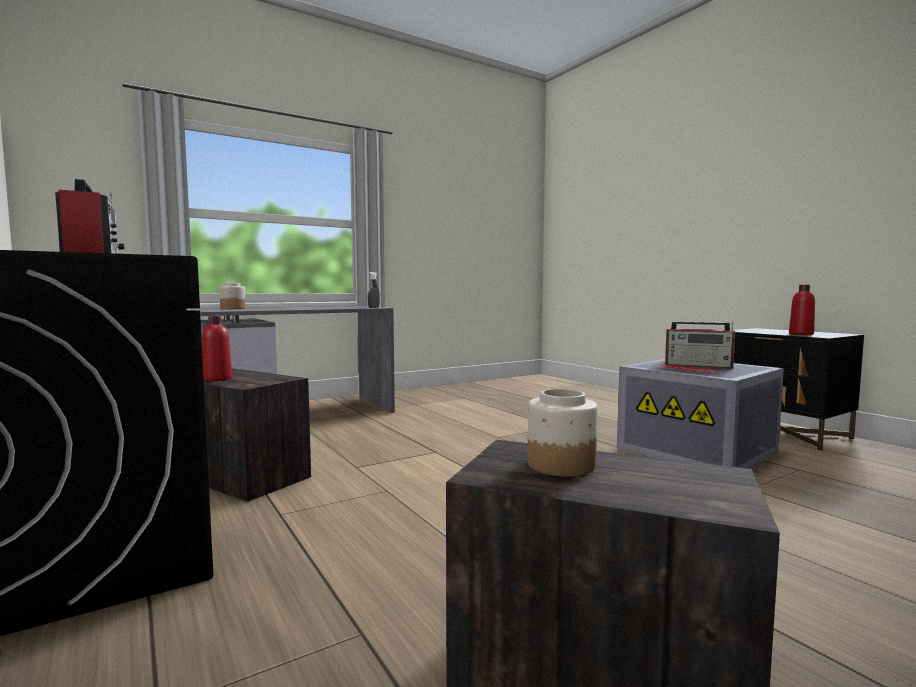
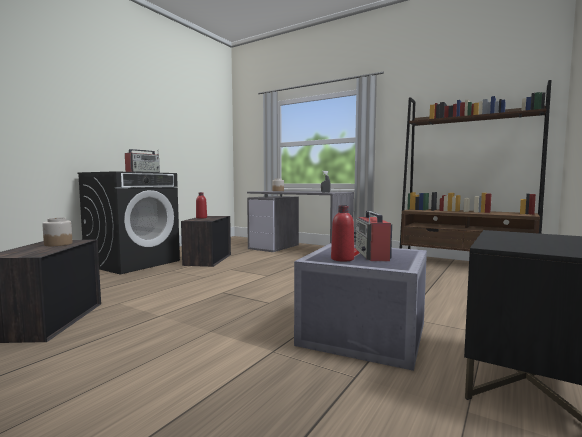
camera: 65 degrees right, 0 degrees up
red bottle [789,285,815,335] -> red bottle moved to [331,205,354,262]
none -> brown bookcase [400,80,551,251]

